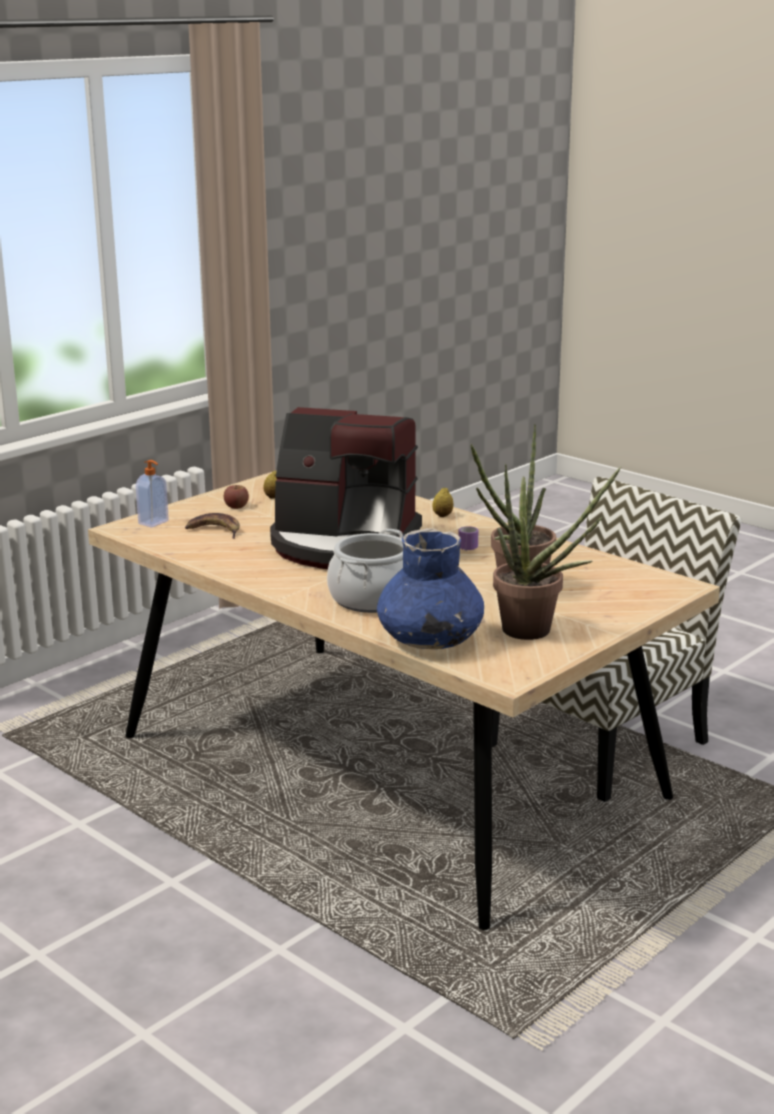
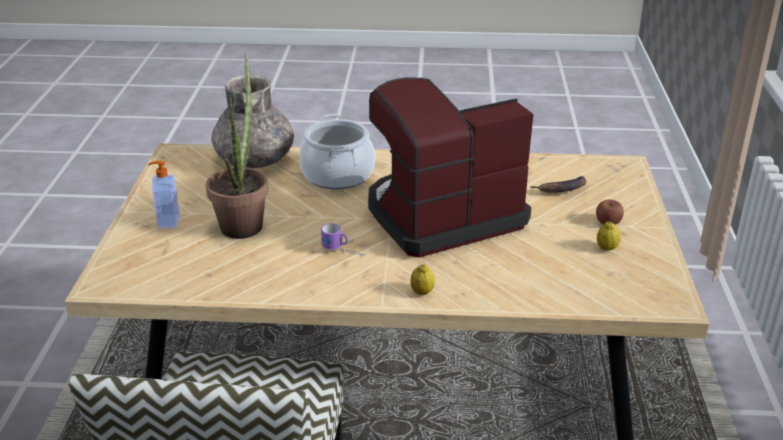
camera: 140 degrees right, 10 degrees up
soap dispenser [136,460,169,528] -> soap dispenser moved to [148,161,180,229]
blue vase [377,528,484,649] -> grey vase [212,75,294,168]
potted plant [493,464,621,640] -> none

